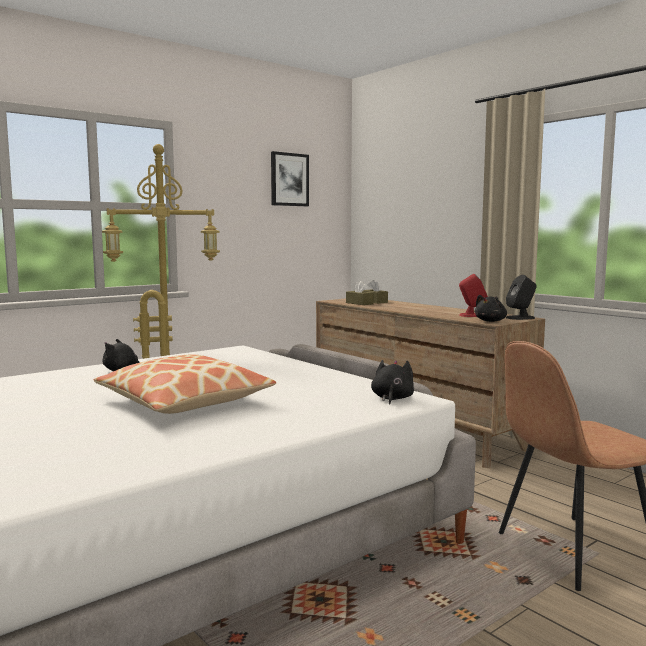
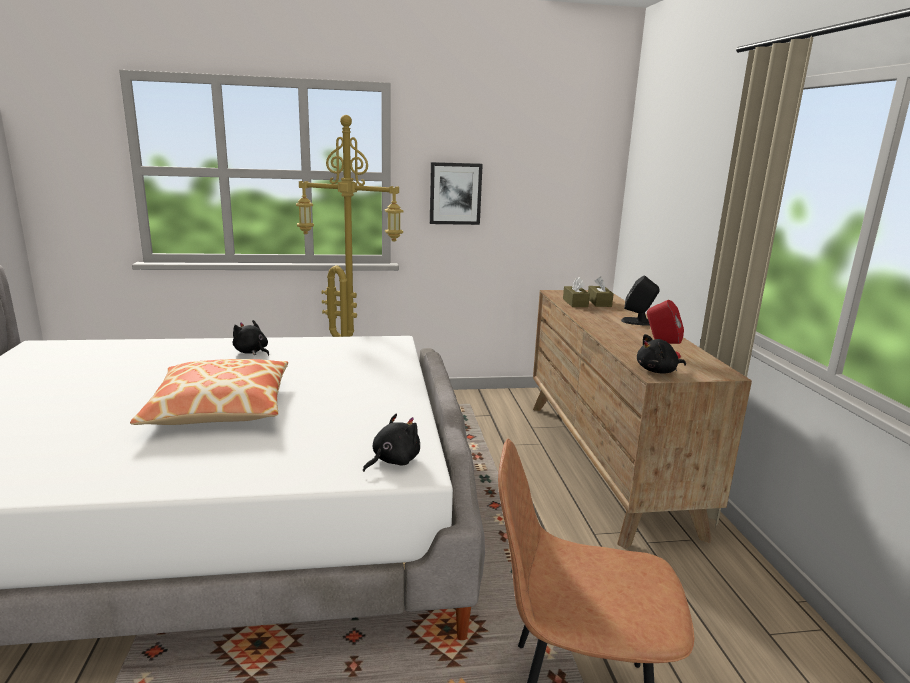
camera: 30 degrees right, 10 degrees up
picture [271,151,309,206] -> picture moved to [430,162,483,225]
black speaker [506,275,537,320] -> black speaker moved to [621,276,660,326]

